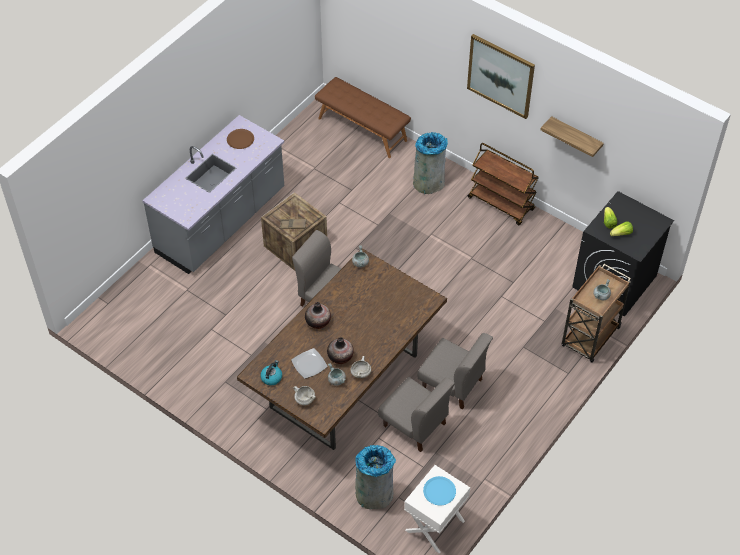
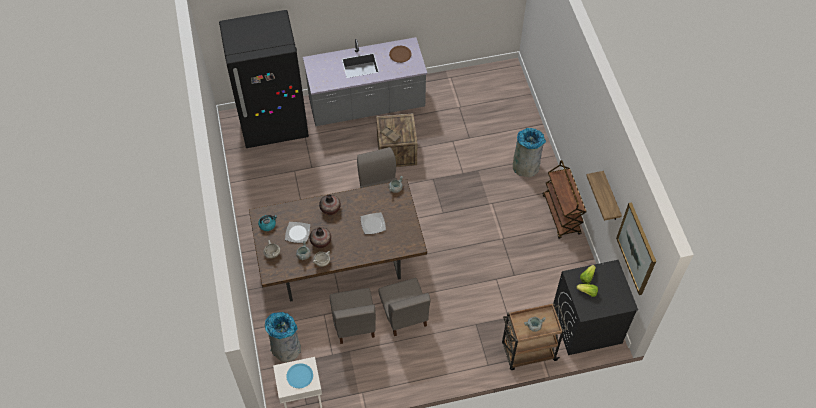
camera: 40 degrees right, 5 degrees up
brown bench [315,77,411,158] -> none
picture [467,34,535,119] -> picture moved to [616,202,656,295]
none -> black fridge [219,10,309,148]
none -> plate [361,212,386,234]

